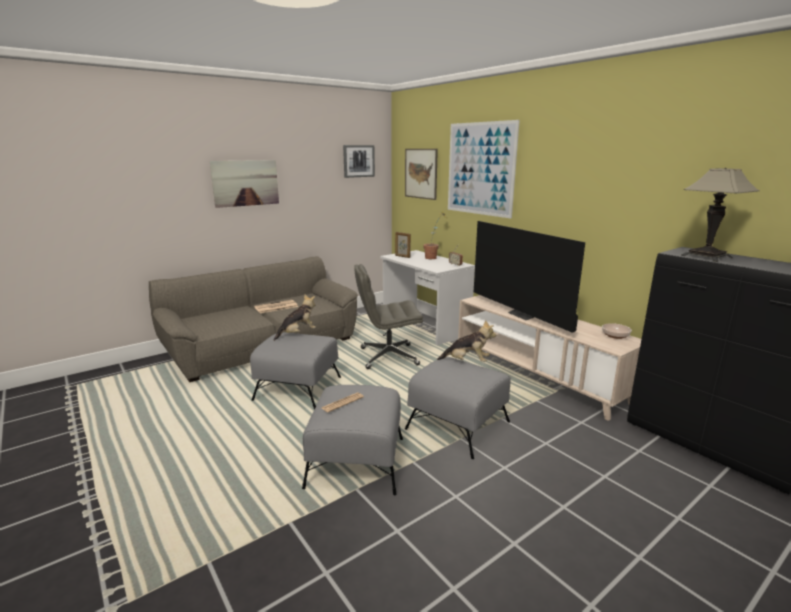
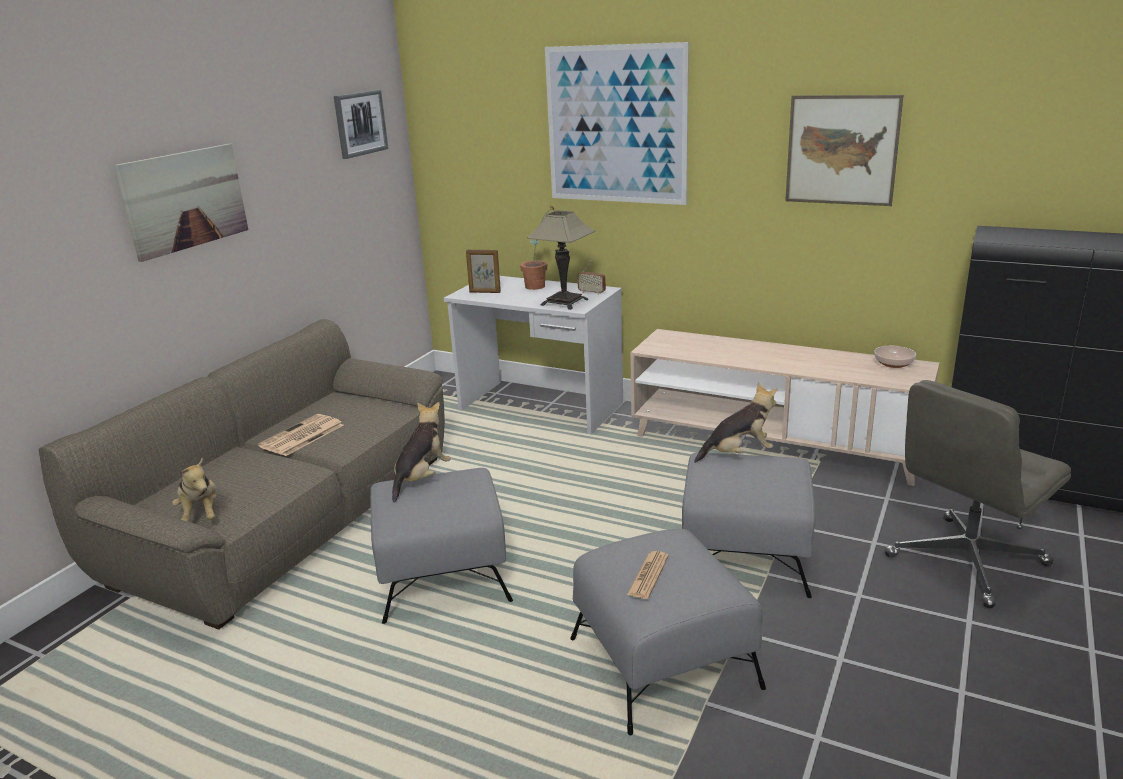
camera: 25 degrees left, 5 degrees up
grey office chair [354,264,423,369] -> grey office chair moved to [885,380,1071,608]
picture [405,149,438,200] -> picture moved to [785,95,903,206]
television [474,221,585,333] -> none
table lamp [681,168,760,262] -> table lamp moved to [527,210,595,310]
none -> plush toy [172,457,216,522]

